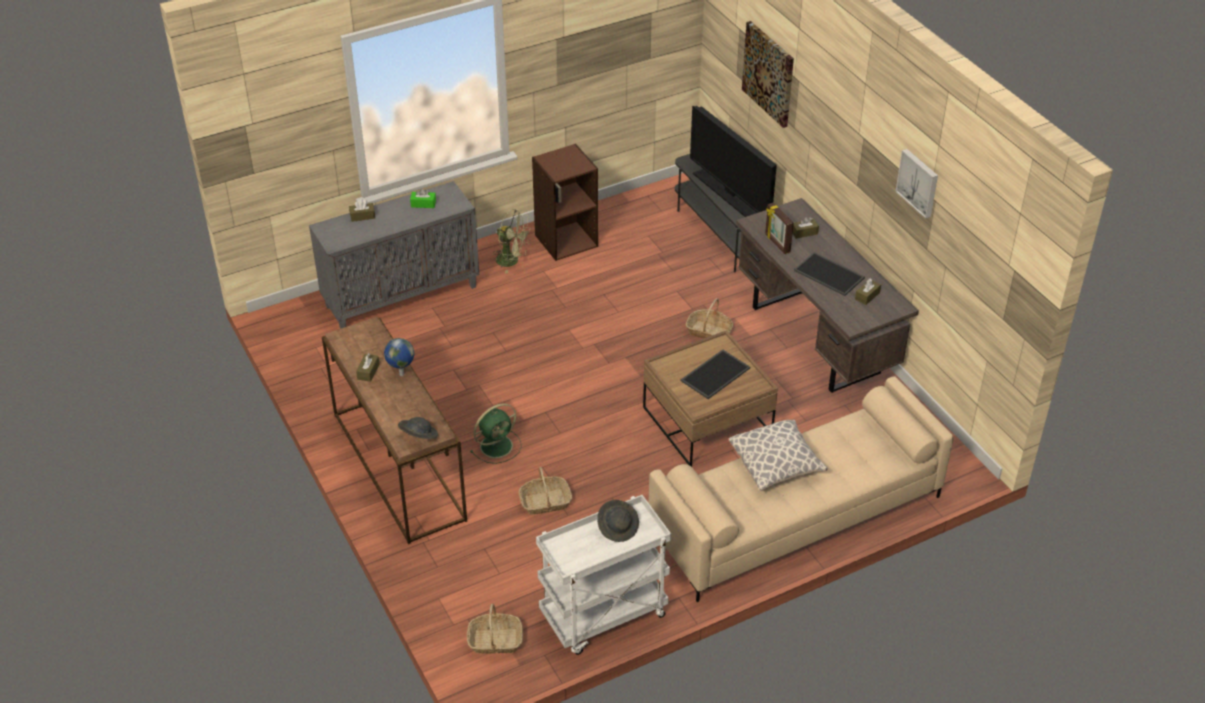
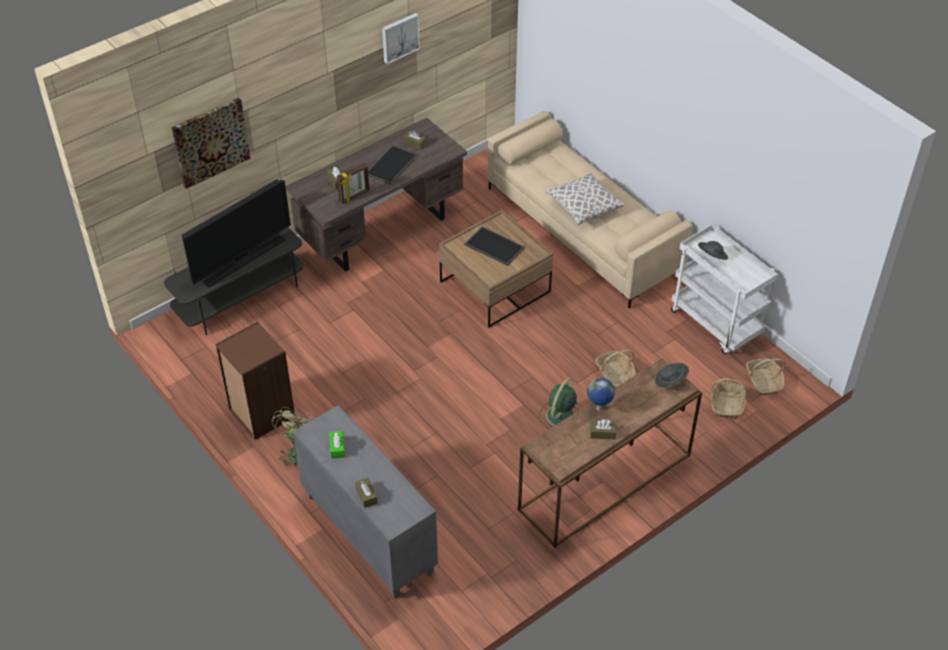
camera: 100 degrees left, 5 degrees up
green fan [470,403,522,464] -> green fan turned 105 degrees counterclockwise [539,377,579,430]
basket [686,298,733,339] -> basket moved to [711,378,747,420]

